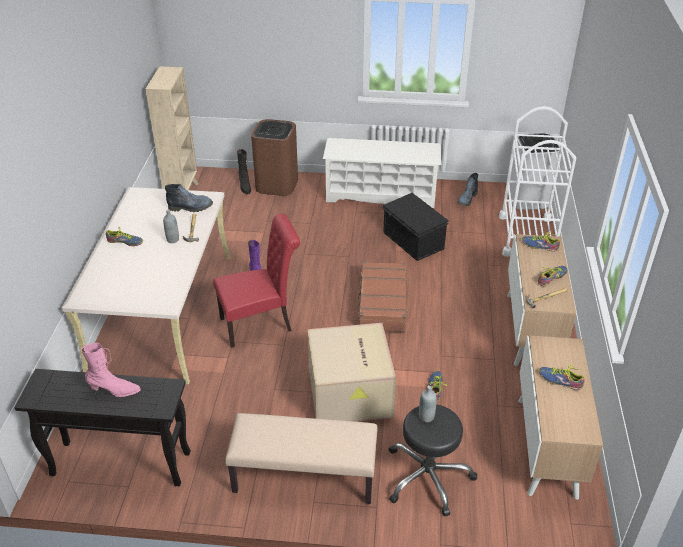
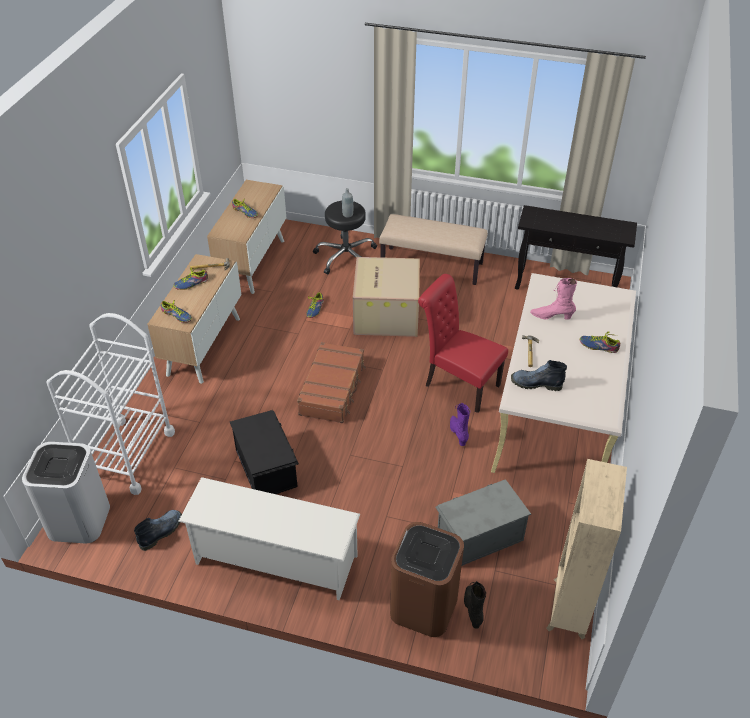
camera: 170 degrees left, 5 degrees up
pink boot [81,343,141,397] -> pink boot moved to [530,278,577,320]
grey bottle [163,209,179,243] -> none
red chair [213,213,300,348] -> red chair turned 45 degrees clockwise [418,274,508,413]
none -> grey storage box [435,479,531,566]

